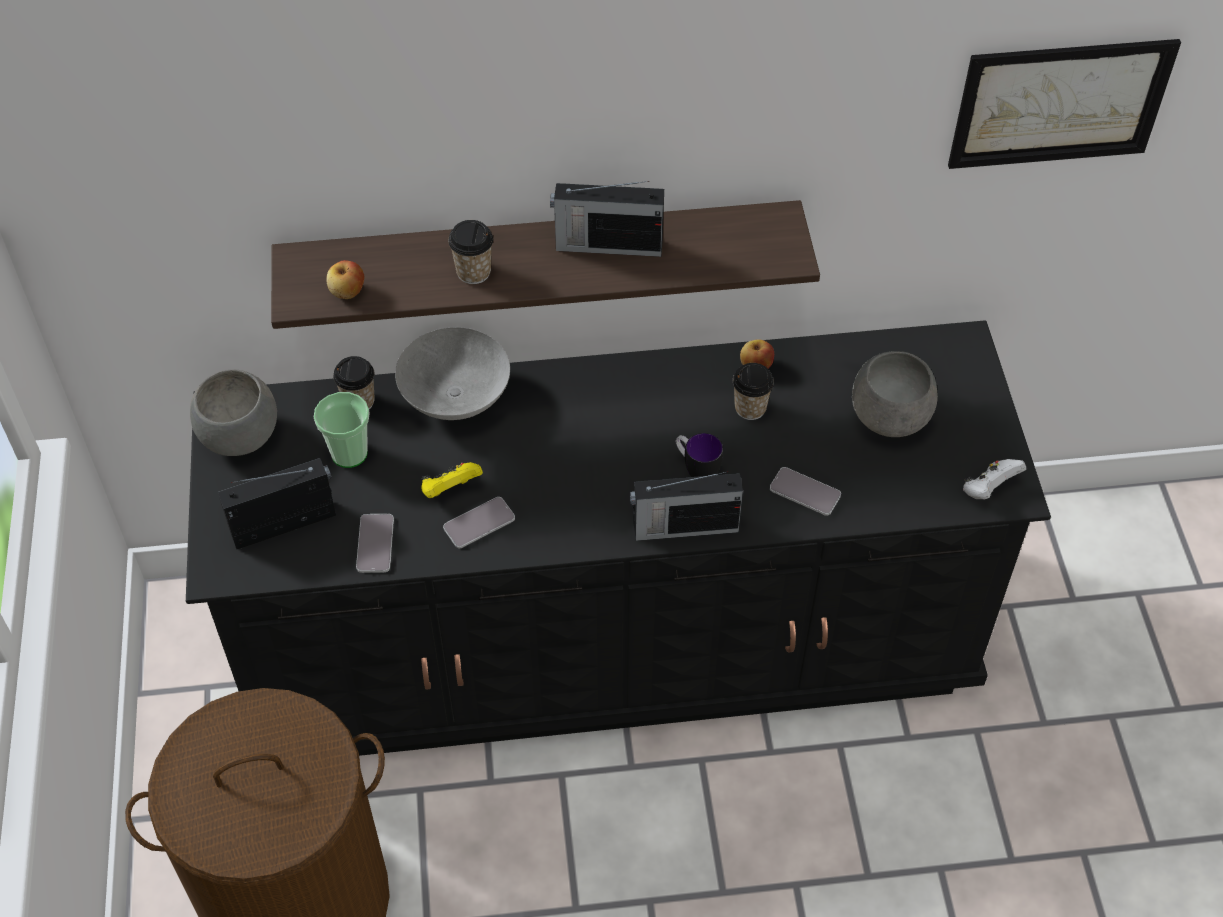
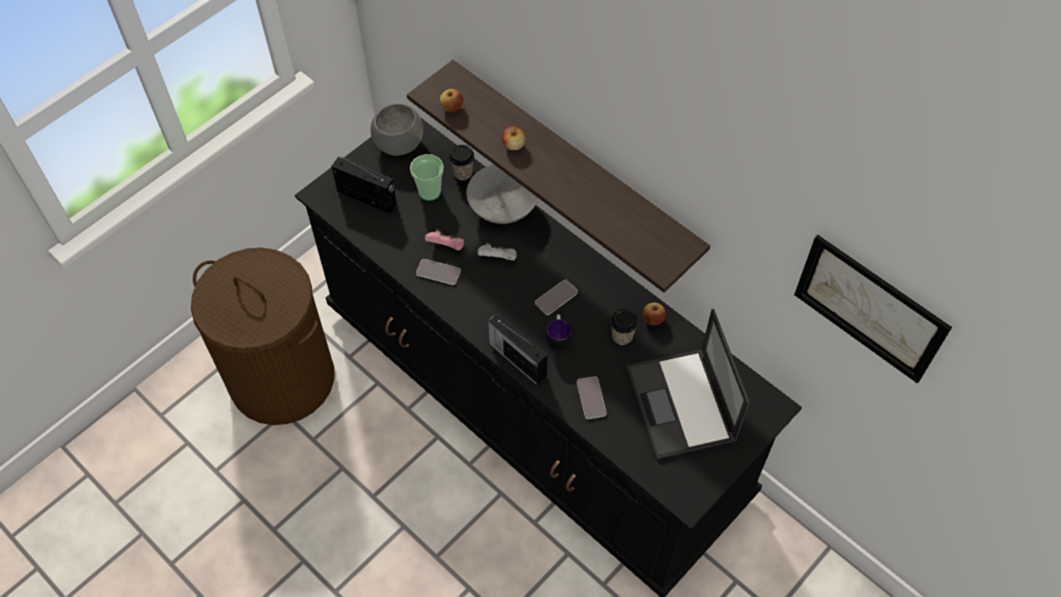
camera: 50 degrees right, 5 degrees up
phone [356,514,394,573] -> phone moved to [535,280,578,315]
yellow game controller [421,462,483,498] -> pink game controller [425,229,464,251]
cup [448,220,493,284] -> apple [502,126,526,150]
radio [550,181,664,257] -> none
grey bowl [852,351,938,437] -> laptop [627,309,750,459]
white game controller [963,459,1026,499] -> white game controller moved to [477,242,517,261]

